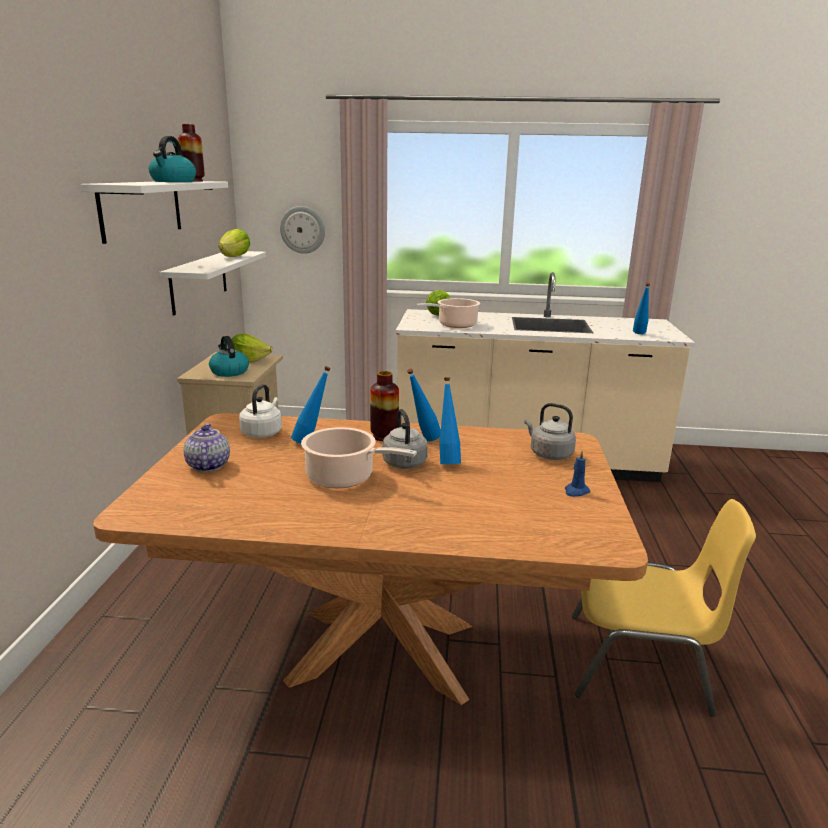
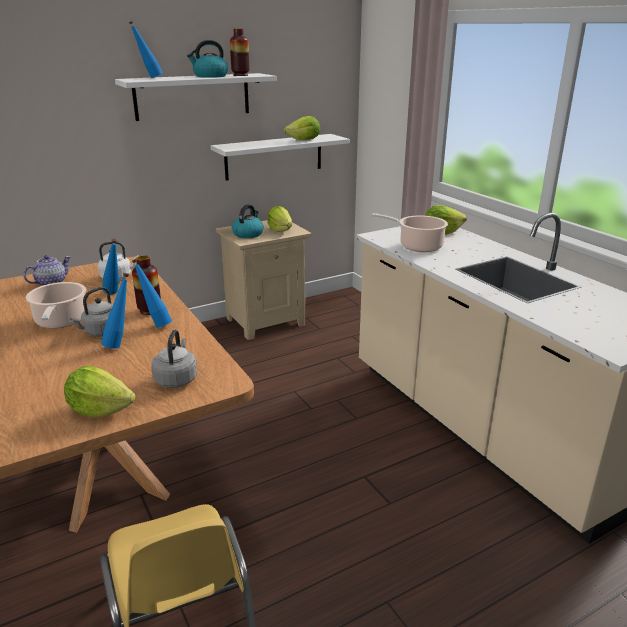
camera: 55 degrees right, 5 degrees up
wall clock [280,206,325,254] -> none
blue candle [565,451,591,497] -> lettuce [64,366,136,417]
blue bottle [633,283,650,334] -> blue bottle moved to [129,21,163,78]

